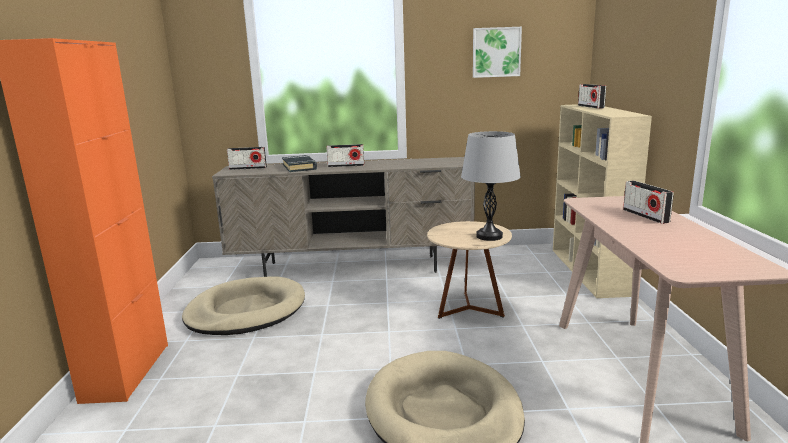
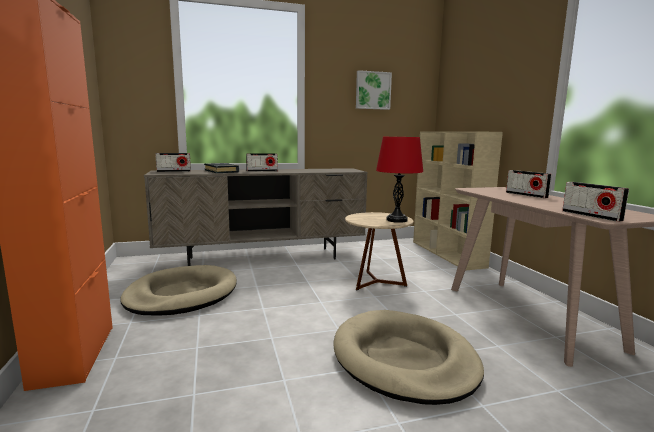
camera: 15 degrees left, 5 degrees down
grey table lamp [461,131,521,241] -> red table lamp [376,137,423,223]
radio [578,84,606,109] -> radio moved to [562,182,629,222]

